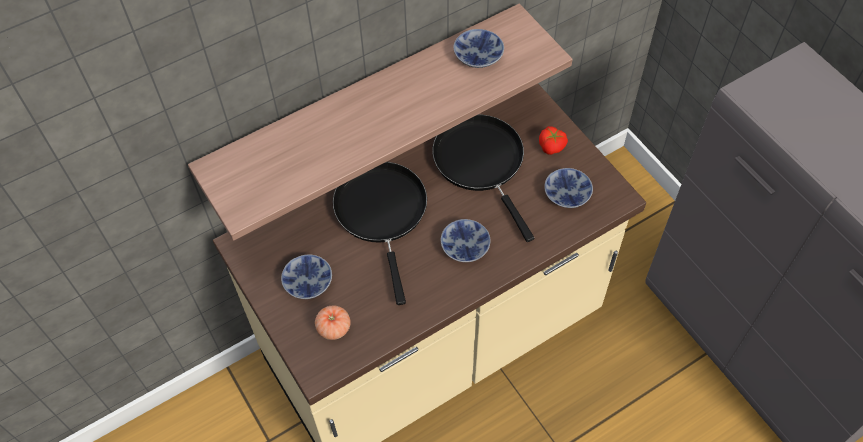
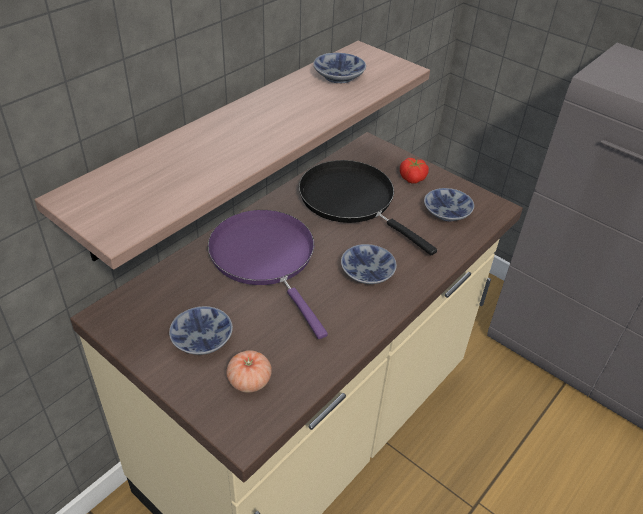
camera: 20 degrees left, 15 degrees down
black frying pan [333,162,427,305] -> purple frying pan [207,210,328,339]

